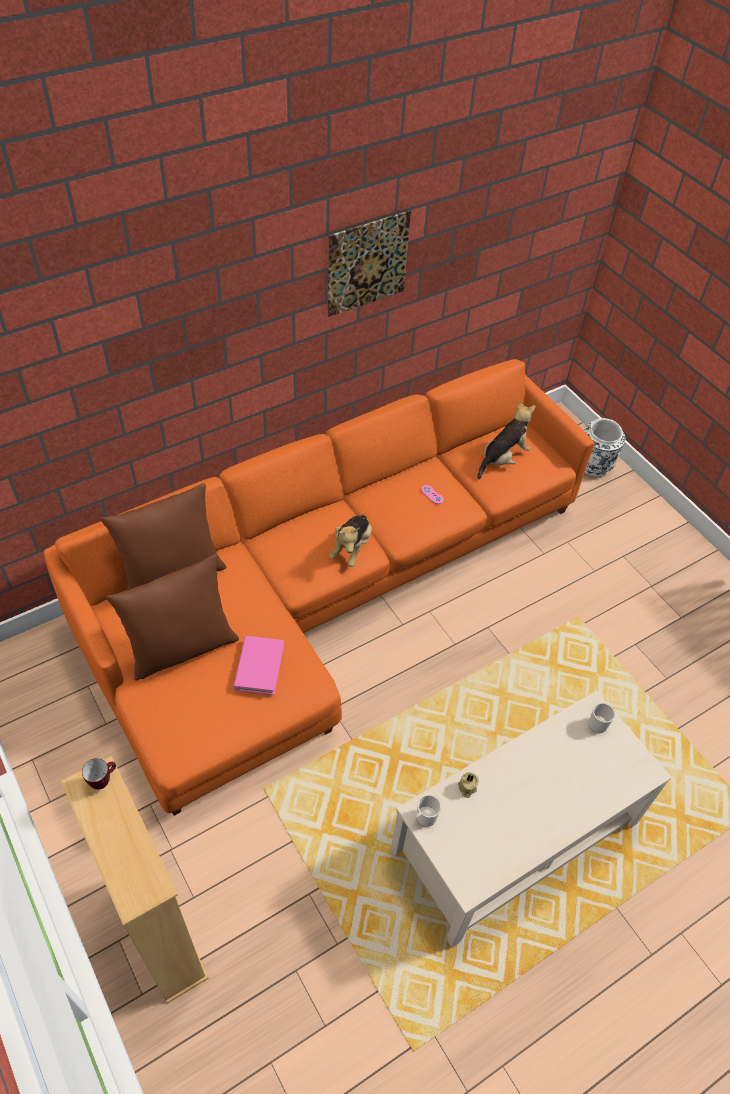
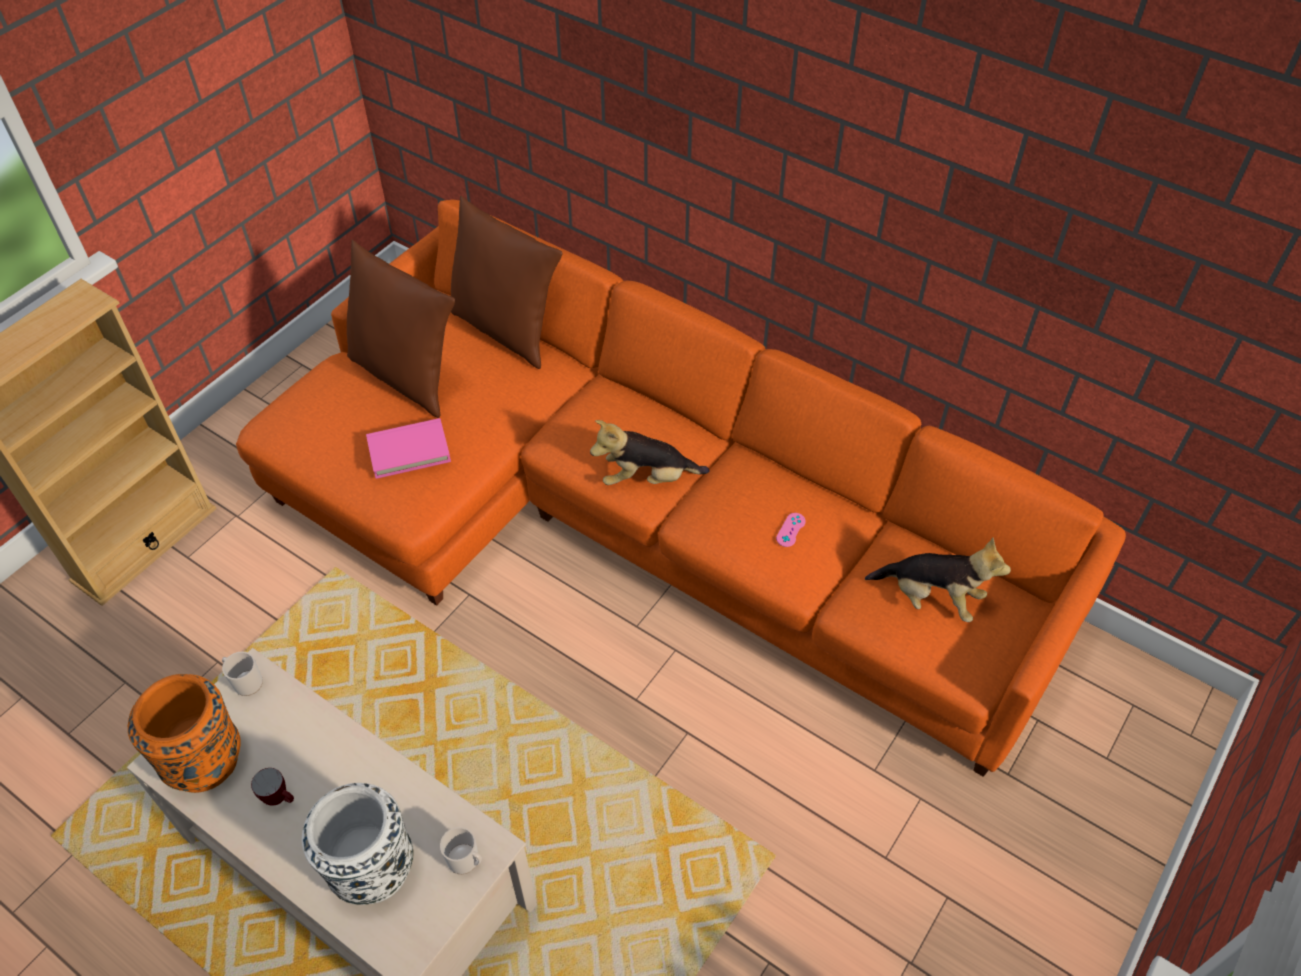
camera: 70 degrees right, 0 degrees up
mug [82,758,116,790] -> mug moved to [251,768,294,806]
picture [327,210,411,317] -> none
beige candle [458,772,479,798] -> none
white vase [584,418,625,477] -> white vase moved to [302,783,413,905]
none -> orange vase [128,674,241,793]

